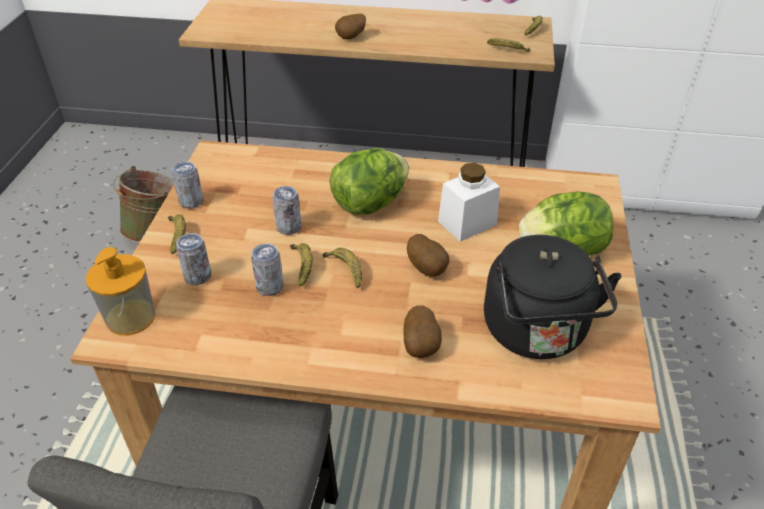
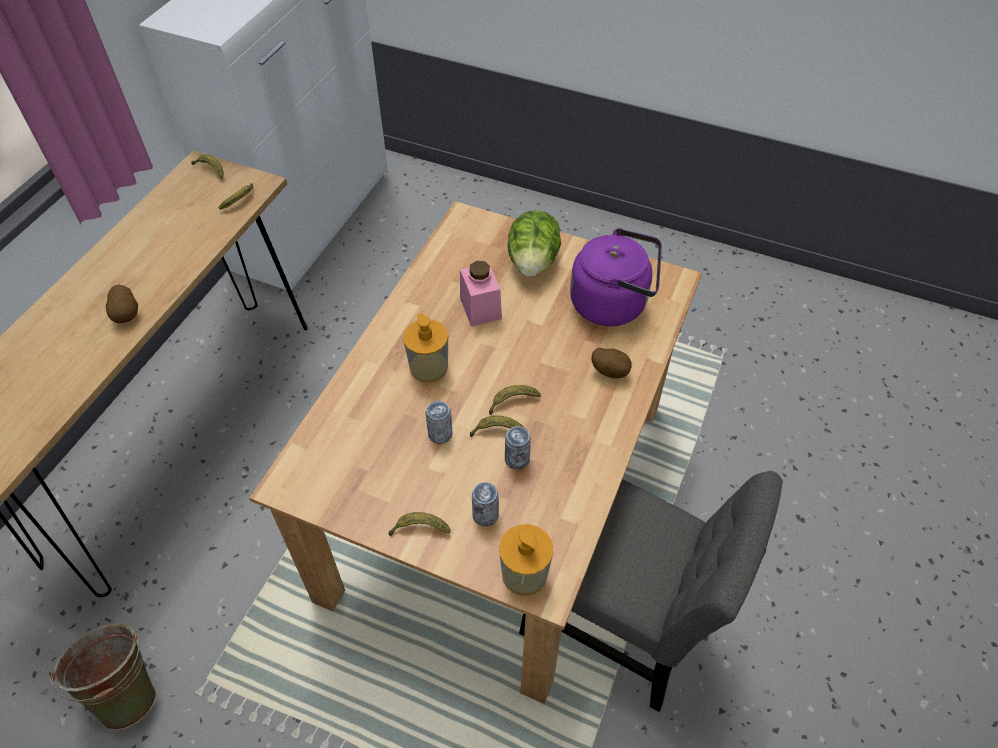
camera: 75 degrees left, 10 degrees up
can [172,161,204,209] -> none
lettuce [329,148,409,215] -> soap dispenser [403,313,448,383]
potato [407,234,450,277] -> none
white jar [438,163,500,242] -> pink jar [460,261,502,327]
black kettle [484,235,622,359] -> purple kettle [570,228,662,326]

